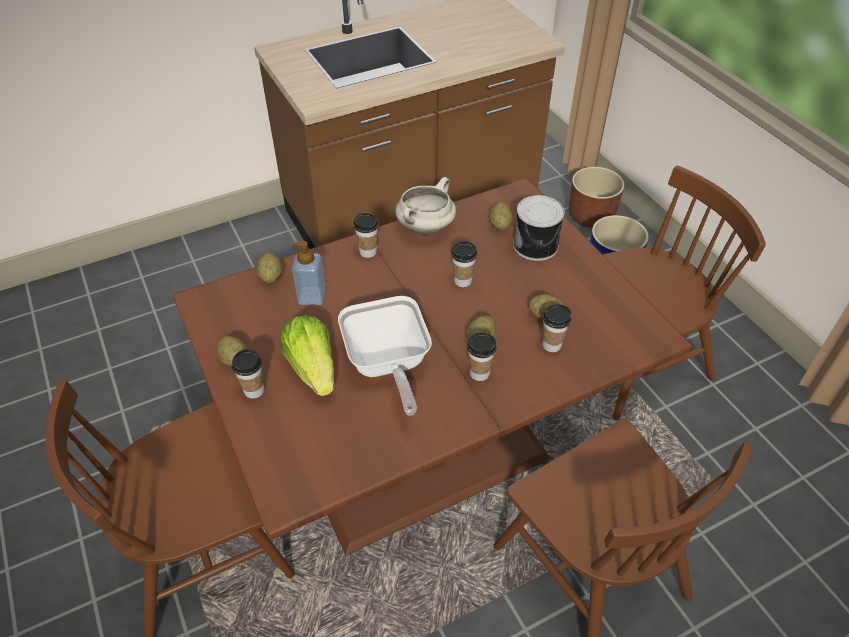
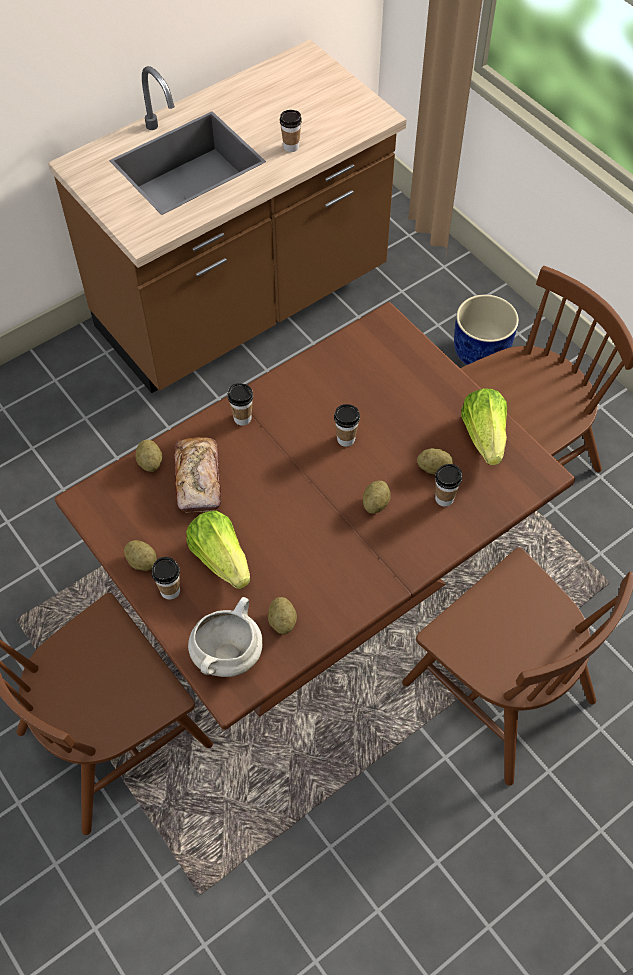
camera: 10 degrees left, 10 degrees up
soap dispenser [292,241,326,305] -> bread [174,437,221,513]
frying pan [338,296,432,416] -> none
white cooking pot [396,177,456,235] -> white cooking pot moved to [188,597,263,677]
cup [467,332,497,381] -> cup moved to [280,110,302,152]
potato [489,202,513,230] -> potato moved to [268,597,297,634]
can [513,195,564,261] -> none
brown planter [569,167,625,228] -> none
none -> lettuce [461,388,507,465]

